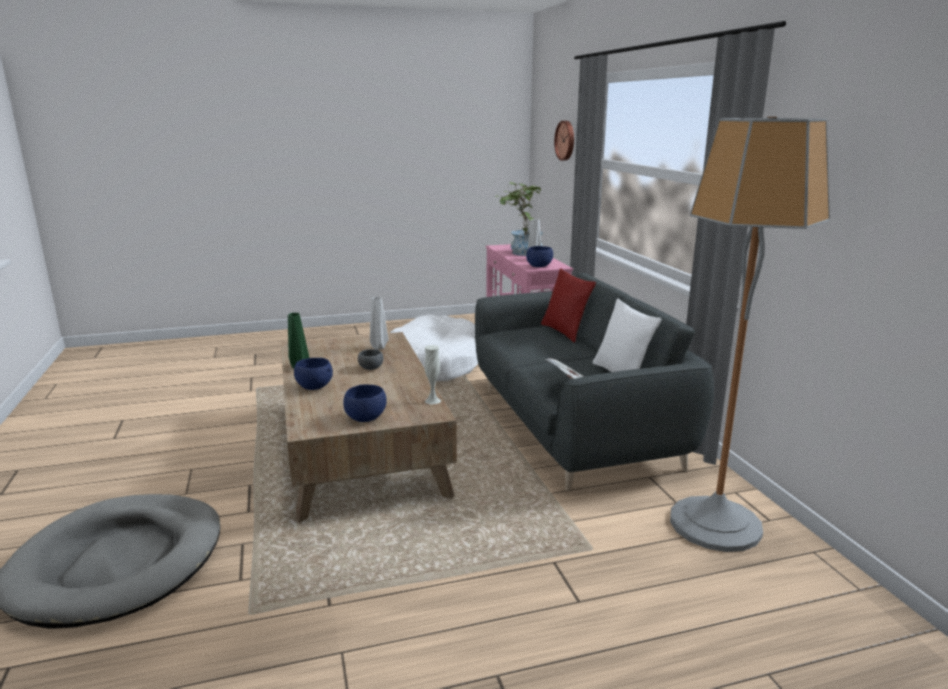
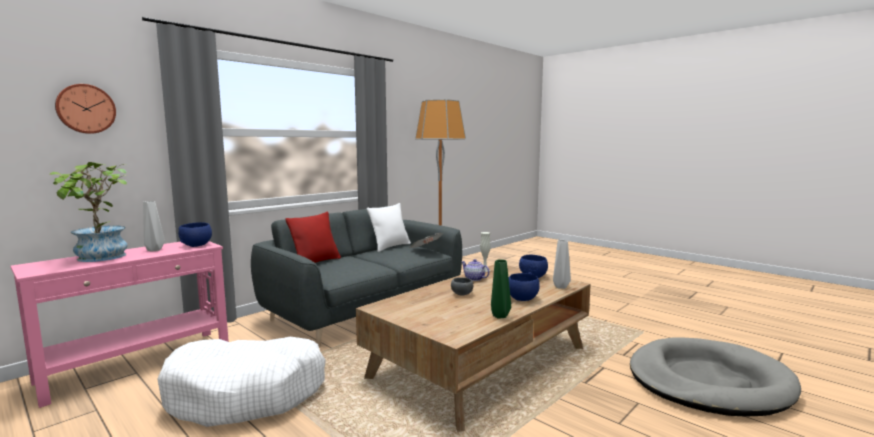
camera: 120 degrees left, 10 degrees down
grey vase [370,297,388,350] -> grey vase moved to [553,240,571,289]
none -> teapot [461,259,490,281]

